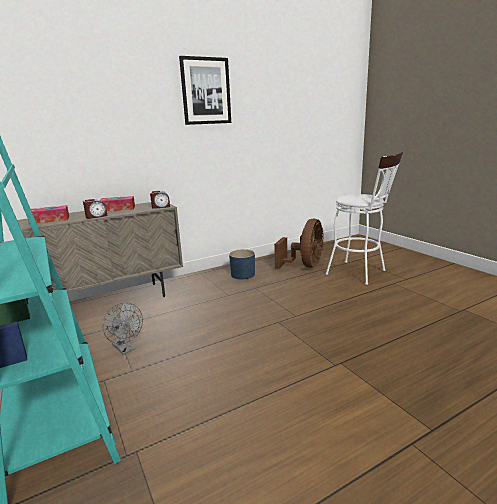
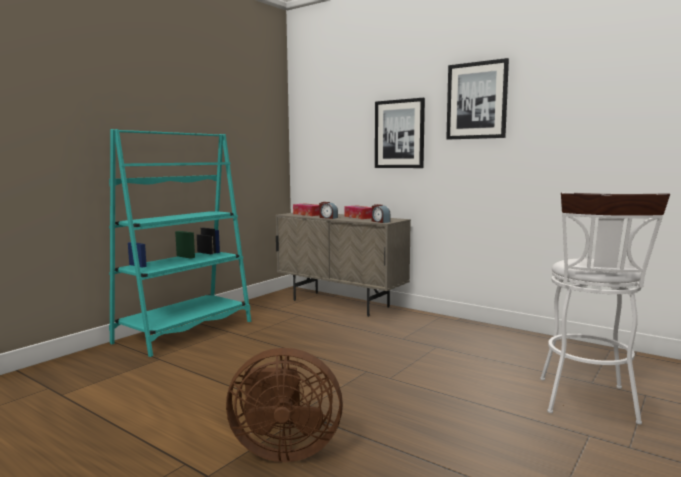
camera: 65 degrees right, 10 degrees down
grey fan [102,302,143,354] -> none
blue planter [229,249,255,280] -> none
brown fan [274,219,324,269] -> brown fan moved to [226,348,343,462]
none -> picture [375,98,425,168]

